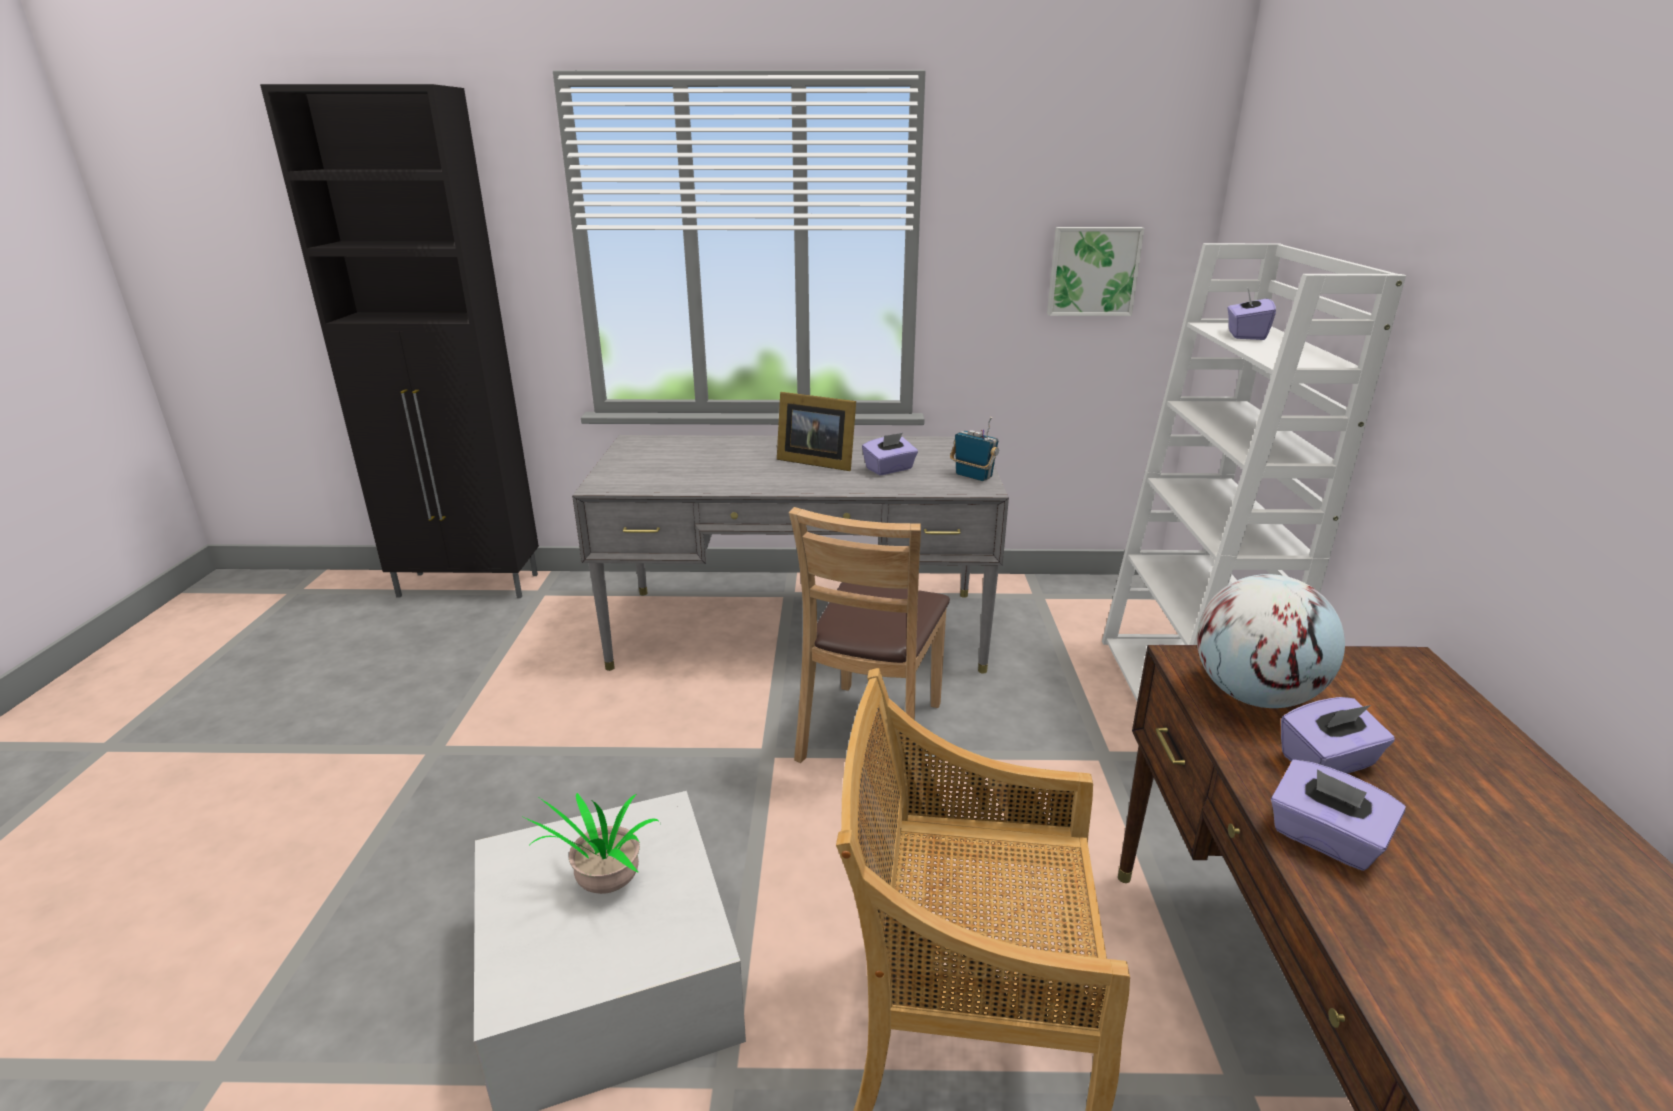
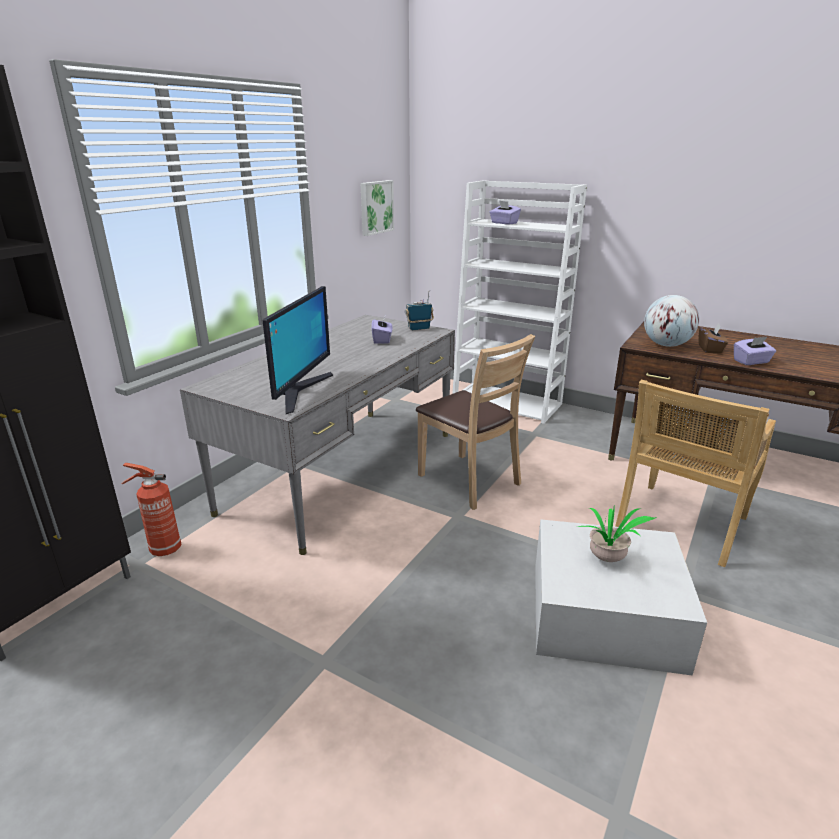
camera: 60 degrees left, 0 degrees up
picture frame [777,392,856,471] -> none
purple tissue box [1281,697,1395,774] -> brown tissue box [699,324,728,354]
none -> fire extinguisher [122,463,182,556]
none -> monitor [263,286,333,414]

